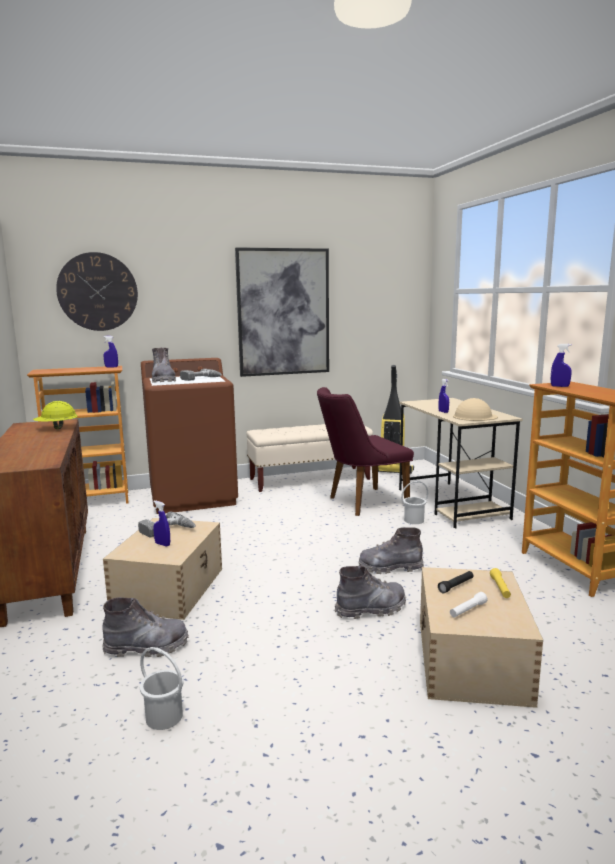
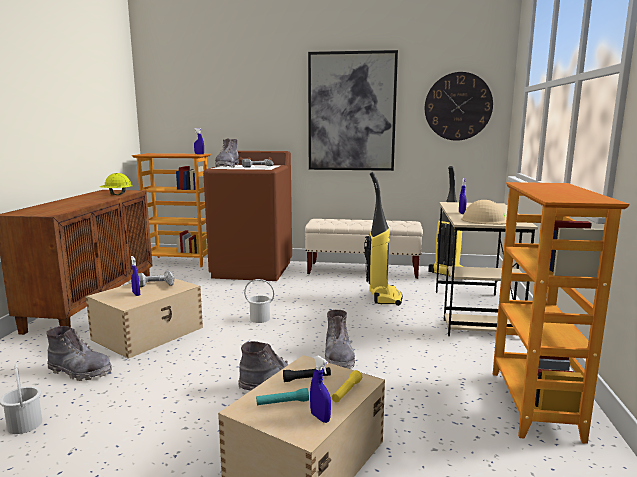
camera: 25 degrees right, 0 degrees up
wall clock [56,252,138,331] -> wall clock moved to [425,72,493,141]
purple chair [317,387,414,516] -> vacuum cleaner [364,172,403,306]
grey boot [359,527,424,574] -> grey boot turned 120 degrees counterclockwise [325,310,355,369]
white bucket [401,481,428,524] -> white bucket moved to [244,279,274,323]
white flashlight [450,592,487,618] -> turquoise flashlight [256,388,309,406]
blue spray bottle [551,344,572,387] -> blue spray bottle moved to [310,355,331,423]

